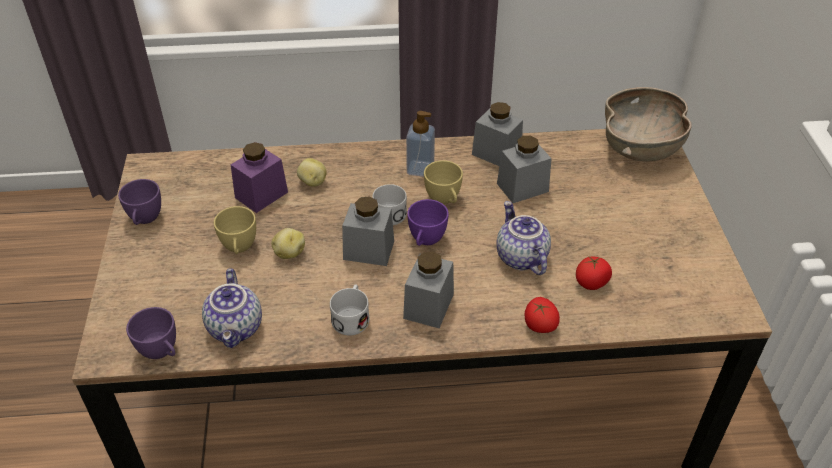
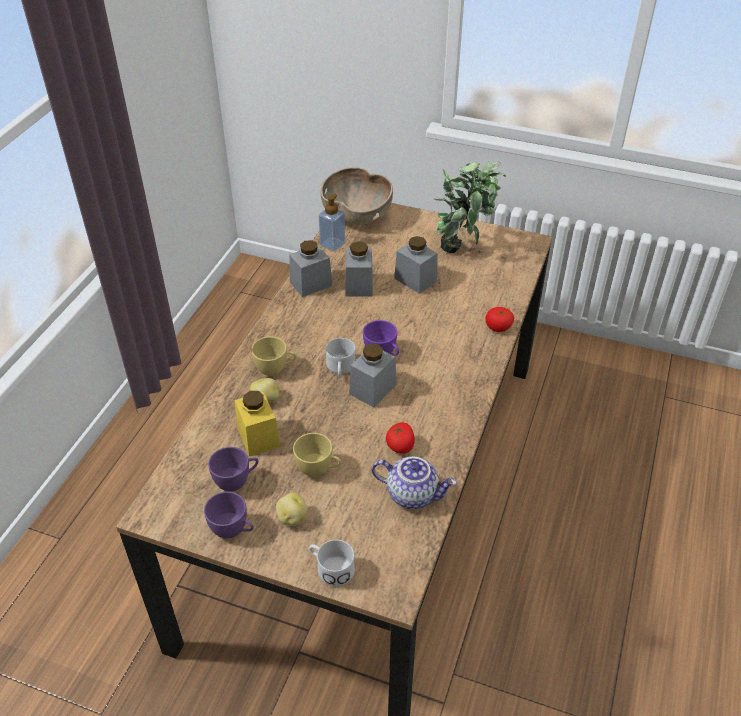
camera: 65 degrees left, 0 degrees up
purple cup [126,307,176,359] -> purple cup moved to [208,447,259,492]
purple jar [231,142,288,213] -> yellow jar [234,391,280,457]
potato [271,228,305,259] -> potato moved to [276,493,308,526]
white mug [330,285,370,335] -> white mug moved to [309,540,355,586]
grey jar [403,251,454,328] -> grey jar moved to [394,236,437,294]
soap dispenser [406,111,435,177] -> soap dispenser moved to [319,194,345,252]
yellow cup [424,160,463,204] -> yellow cup moved to [251,337,296,376]
teapot [496,201,551,275] -> none
tomato [576,256,612,290] -> tomato moved to [386,423,415,454]
none -> potted plant [434,161,506,253]

